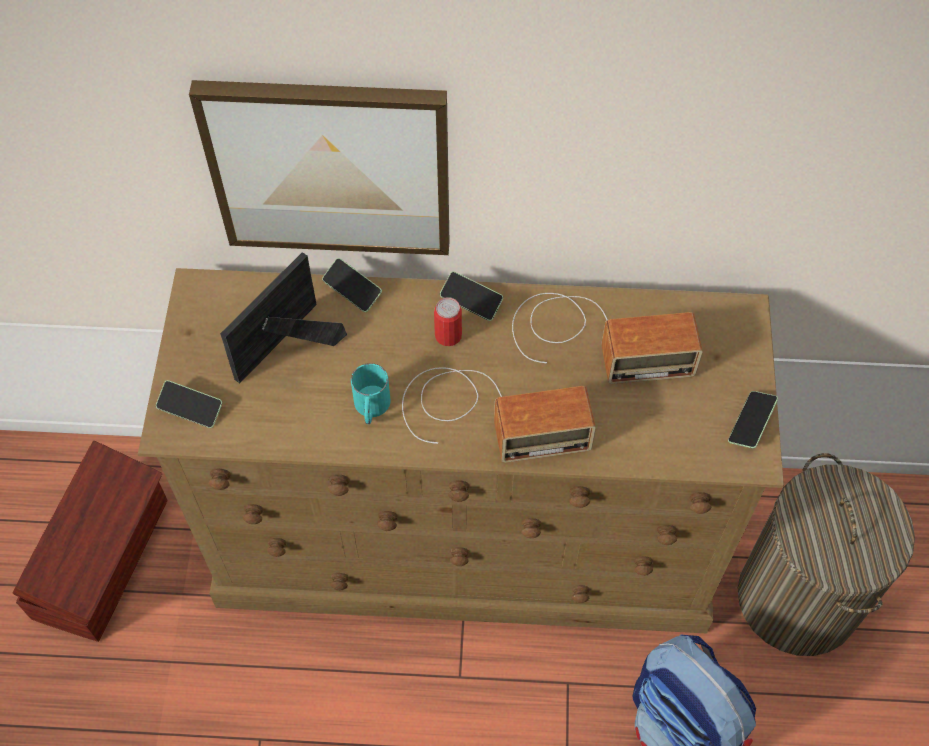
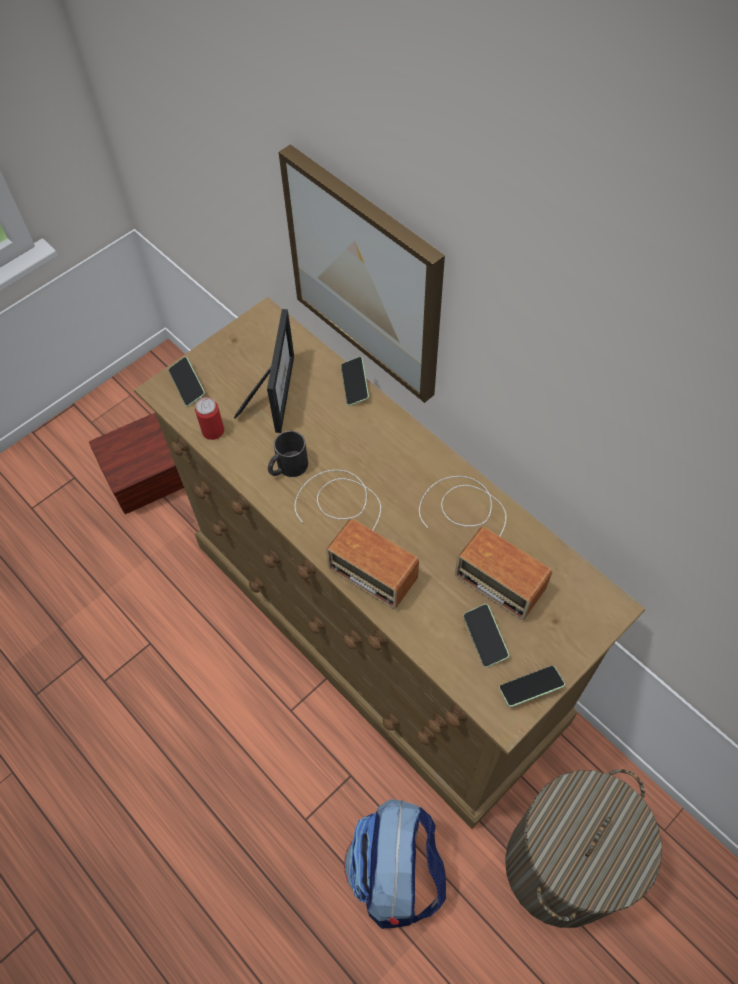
camera: 45 degrees right, 0 degrees up
picture frame [220,252,347,383] -> picture frame turned 105 degrees clockwise [234,309,294,433]
turquoise mug [351,363,390,424] -> black mug [268,431,308,477]
can [434,297,462,346] -> can moved to [195,397,224,440]
phone [440,271,503,321] -> phone moved to [463,604,509,668]

